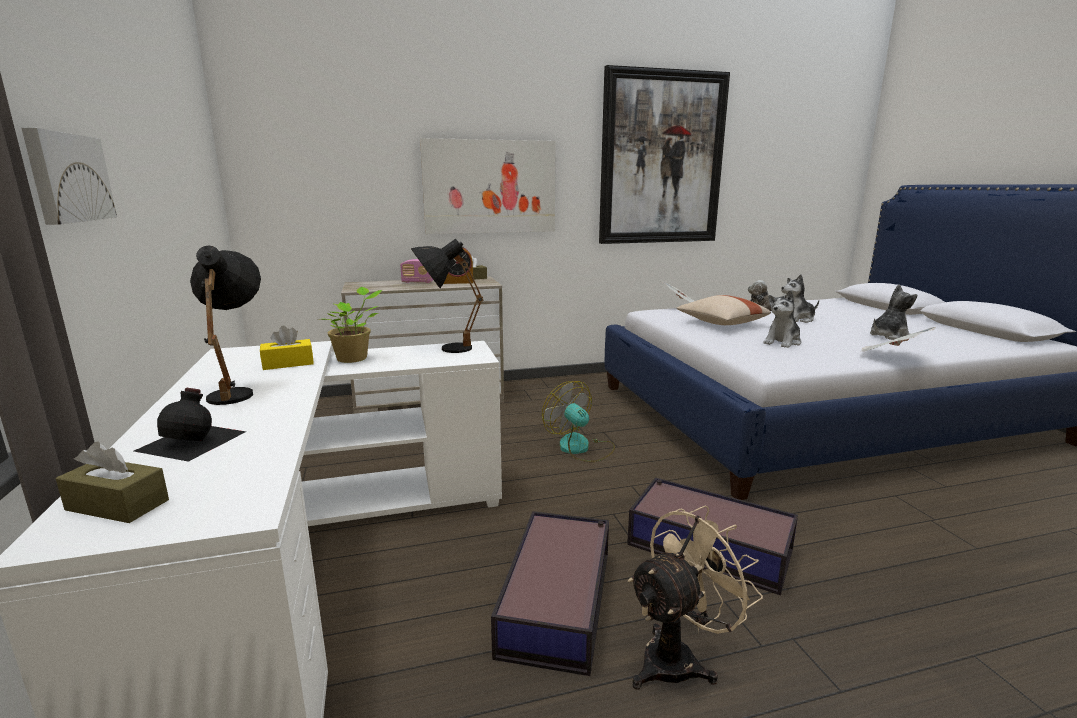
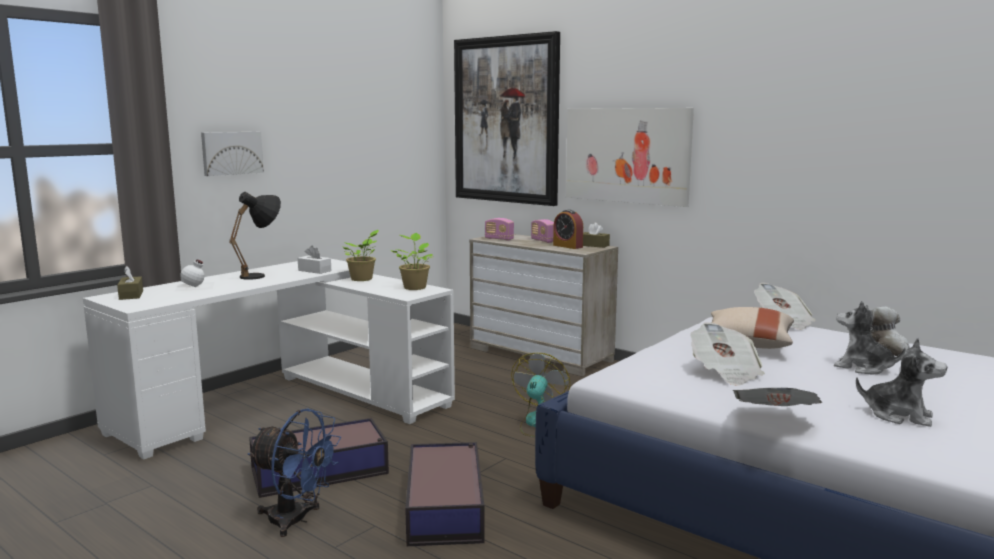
camera: 55 degrees right, 5 degrees down
black bottle [134,387,246,462] -> white bottle [175,259,215,291]
yellow tissue box [260,325,314,370] -> white tissue box [298,245,331,274]
black table lamp [411,239,484,353] -> potted plant [390,233,433,290]
picture [599,65,730,244] -> picture moved to [454,31,560,206]
beige fan [628,505,763,690] -> blue fan [248,409,341,537]
plush toy [764,290,801,348] -> newspaper [690,322,764,386]
none -> radio [485,218,514,241]

